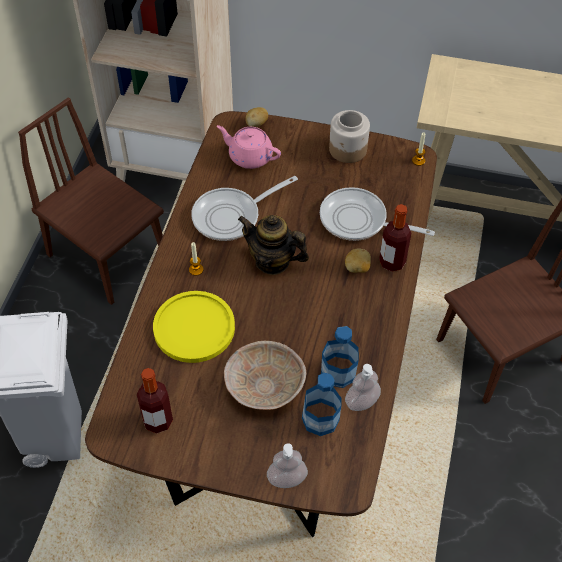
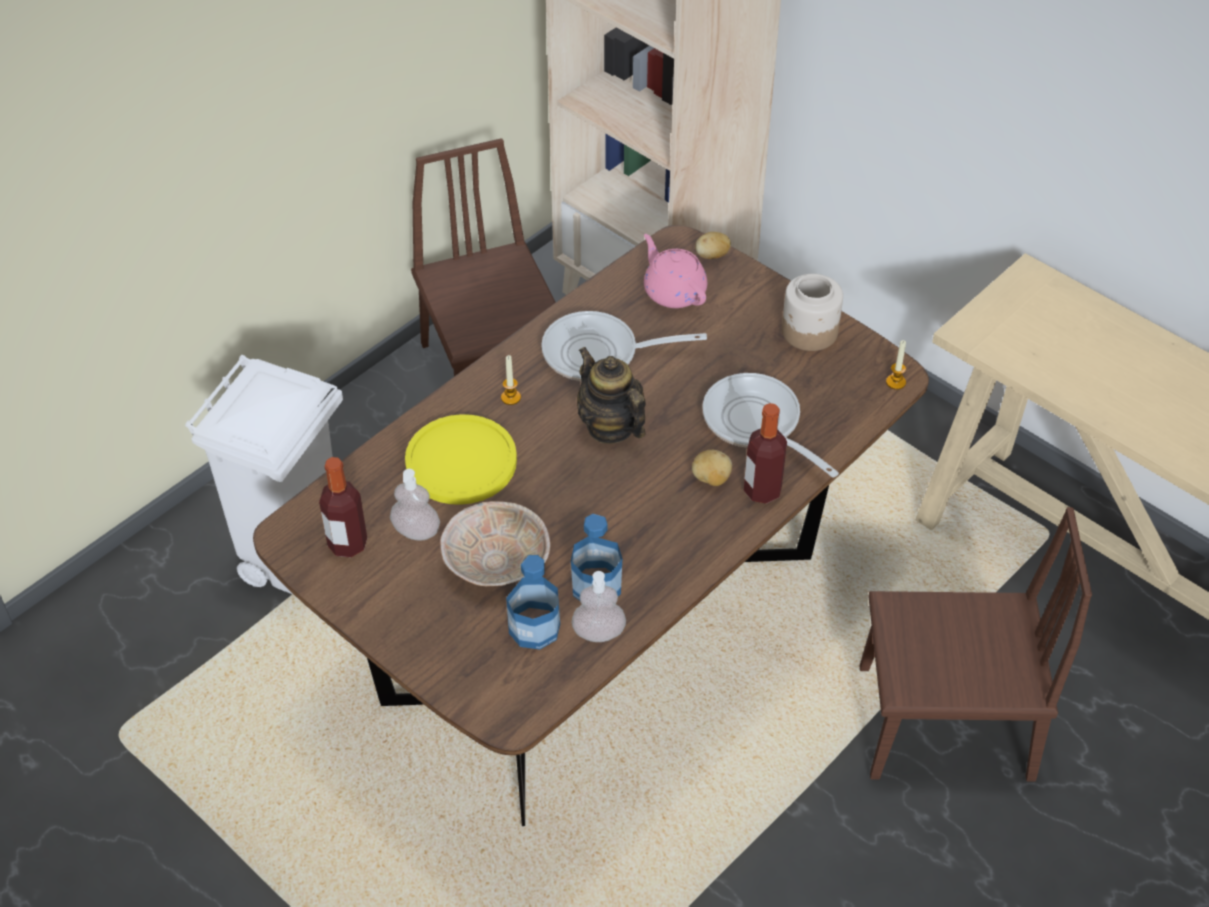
camera: 30 degrees right, 5 degrees down
soap dispenser [267,443,308,488] -> soap dispenser moved to [390,469,440,540]

